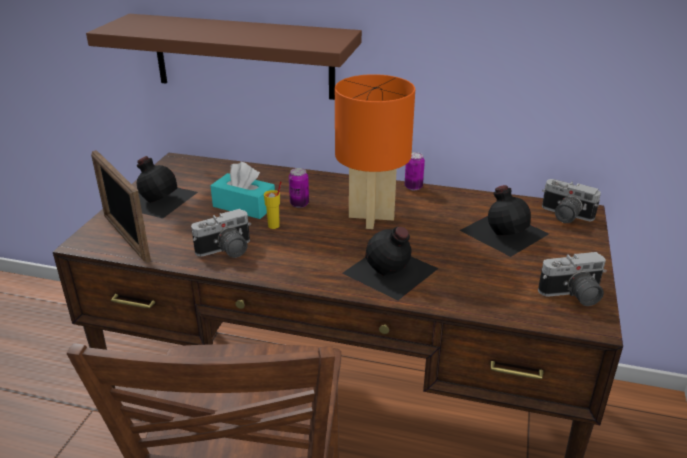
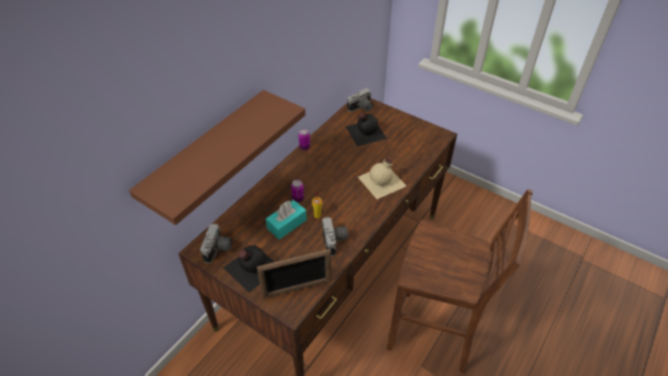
camera: 70 degrees left, 15 degrees up
orange table lamp [335,74,415,229] -> none
black bottle [342,227,439,300] -> beige bottle [358,159,406,199]
camera [538,252,607,306] -> camera moved to [200,224,232,263]

